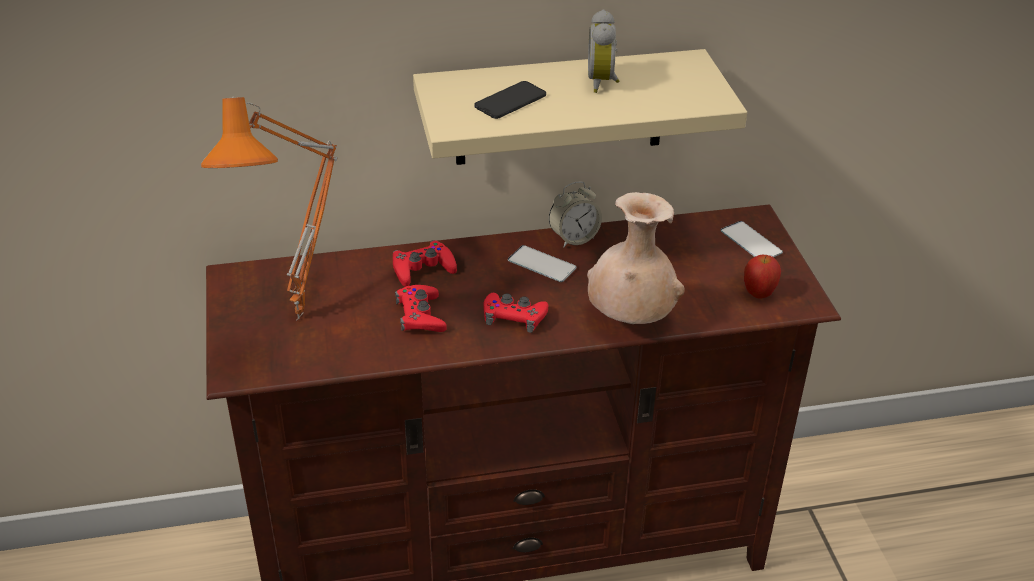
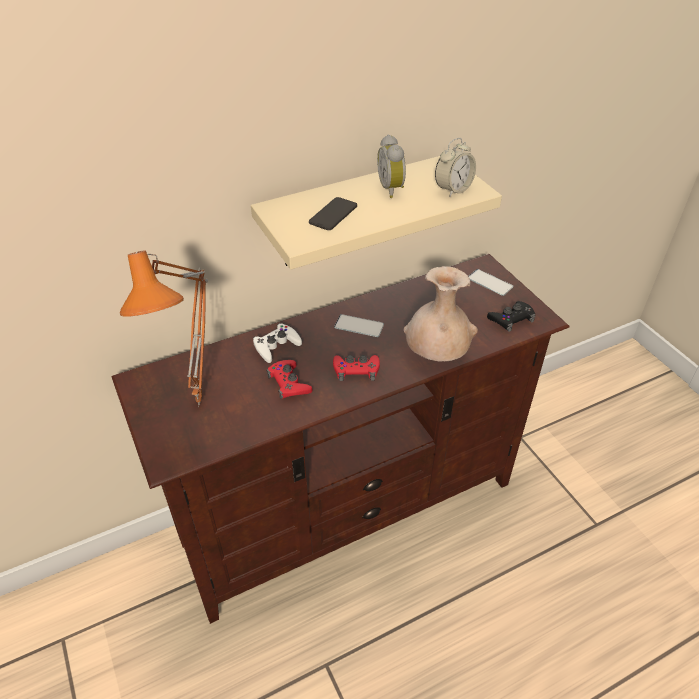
camera: 15 degrees left, 5 degrees up
red game controller [393,240,457,287] -> white game controller [253,323,302,363]
alarm clock [549,182,602,248] -> alarm clock moved to [435,138,476,197]
apple [744,255,781,299] -> black game controller [487,301,536,332]

